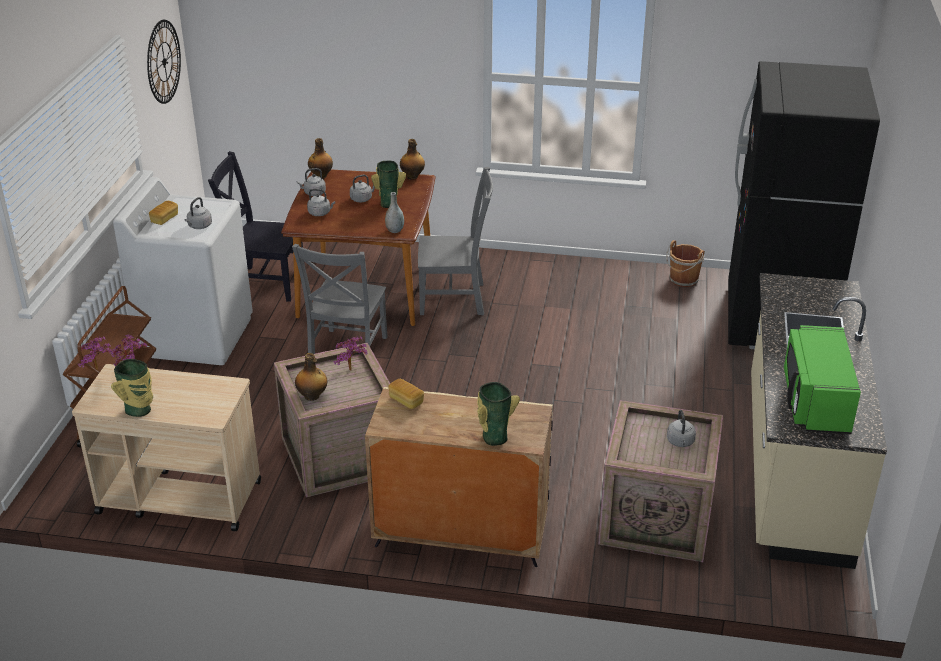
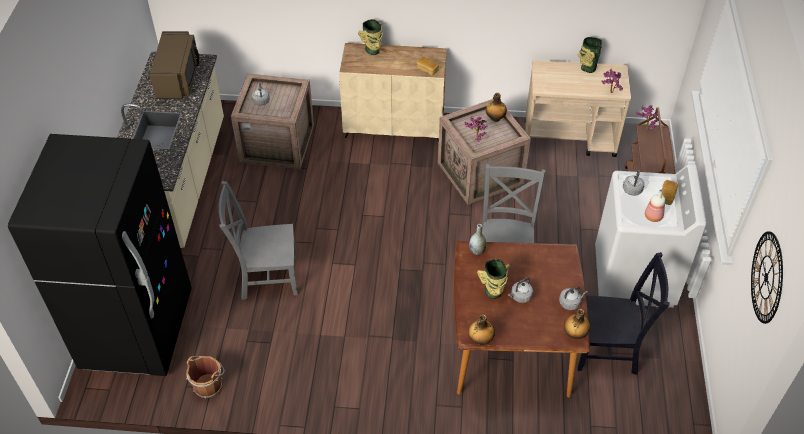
camera: 175 degrees right, 15 degrees up
grey kettle [307,189,335,216] -> none
grey chair [418,167,493,315] -> grey chair moved to [219,181,298,300]
green microwave [784,325,861,434] -> brown microwave [150,31,199,99]
none -> bottle [645,190,665,222]

